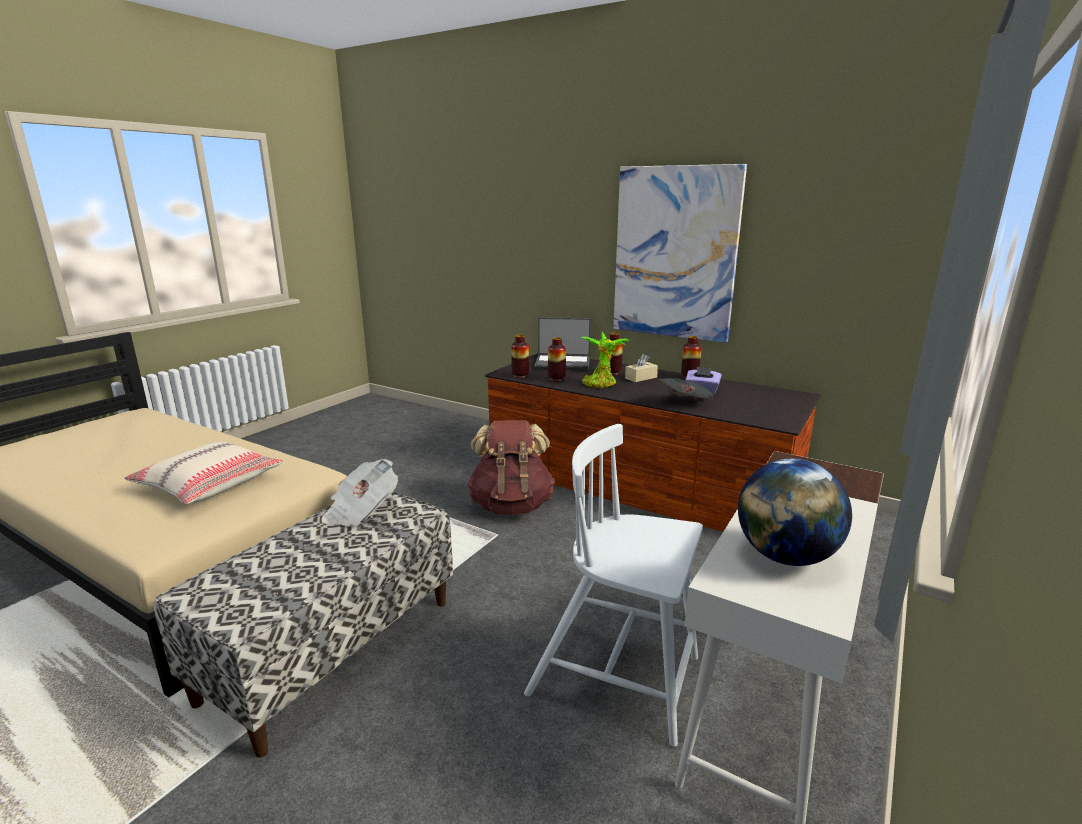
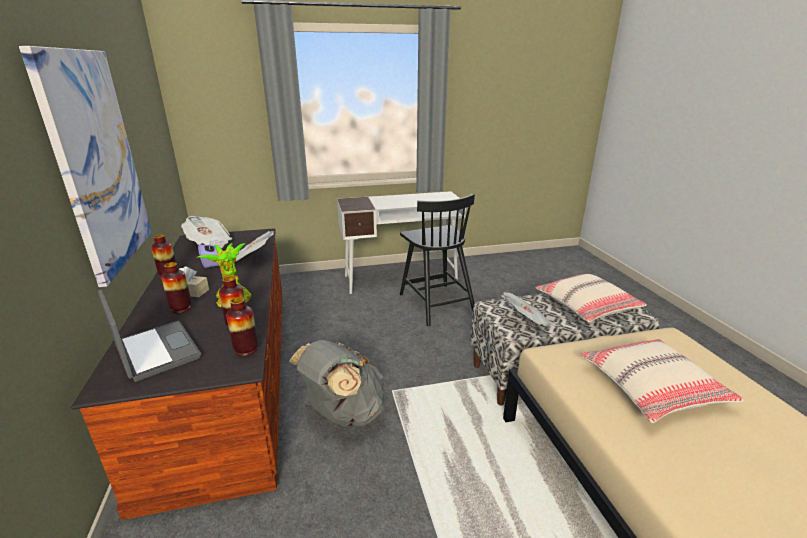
camera: 135 degrees left, 5 degrees up
brown backpack [467,420,555,515] -> grey backpack [289,340,384,427]
white chair [524,424,703,747] -> black chair [400,194,475,326]
globe [738,459,852,566] -> none
none -> newspaper [181,216,232,249]
none -> beige pillow [536,274,647,323]

